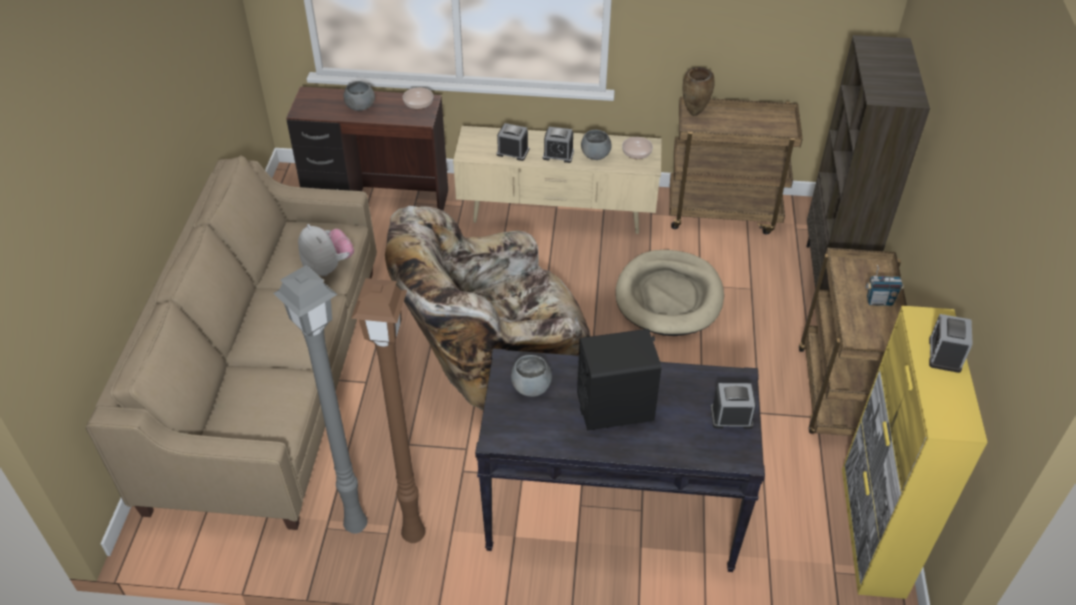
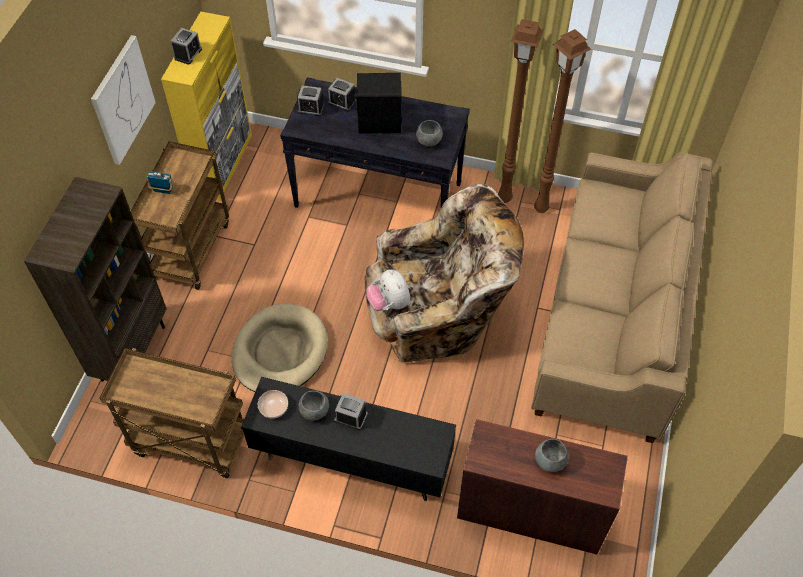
camera: 170 degrees left, 10 degrees up
grey floor lamp [273,265,367,534] -> brown floor lamp [534,29,591,213]
plush toy [298,224,354,276] -> plush toy moved to [366,269,410,311]
bowl [403,87,433,109] -> none
beige tv stand [453,126,662,234] -> black tv stand [241,377,456,501]
alarm clock [497,123,529,161] -> alarm clock moved to [328,78,357,112]
brown vase [682,67,715,116] -> none
none -> picture [91,35,156,165]

